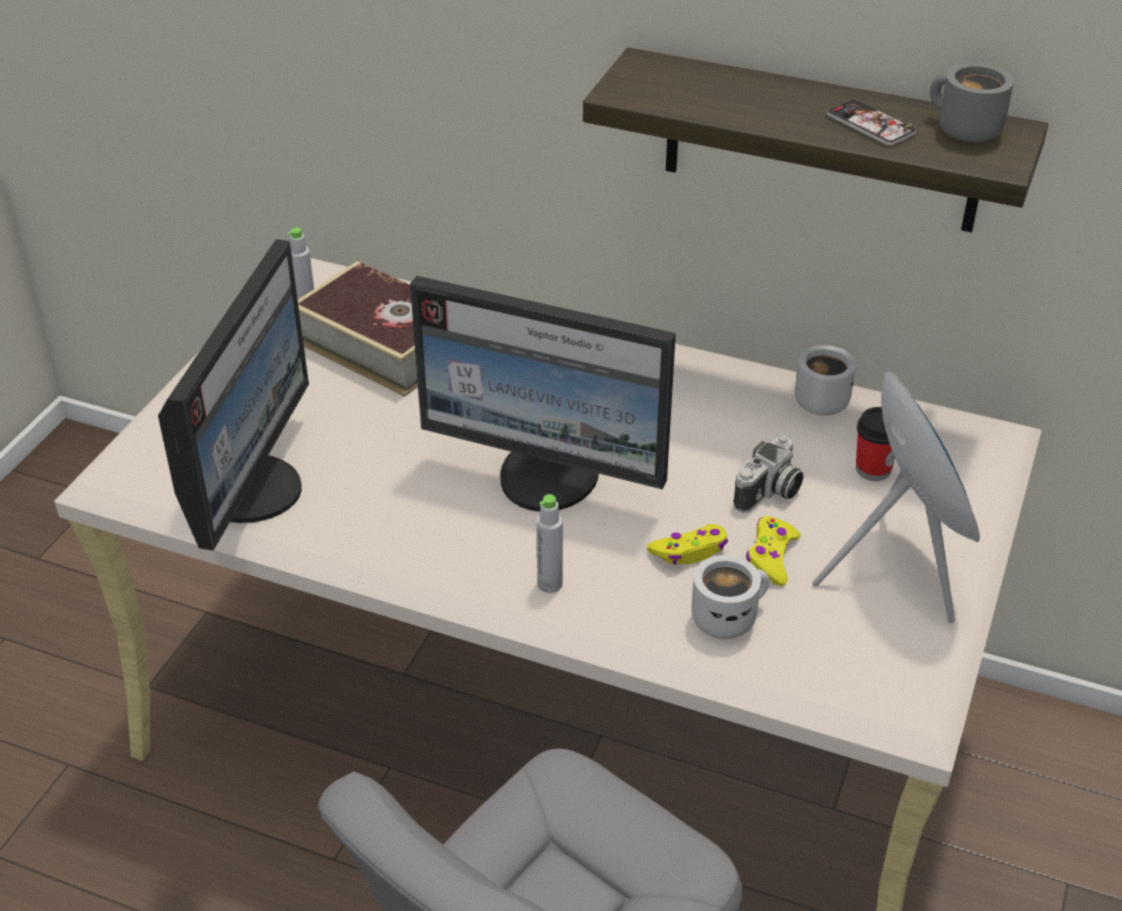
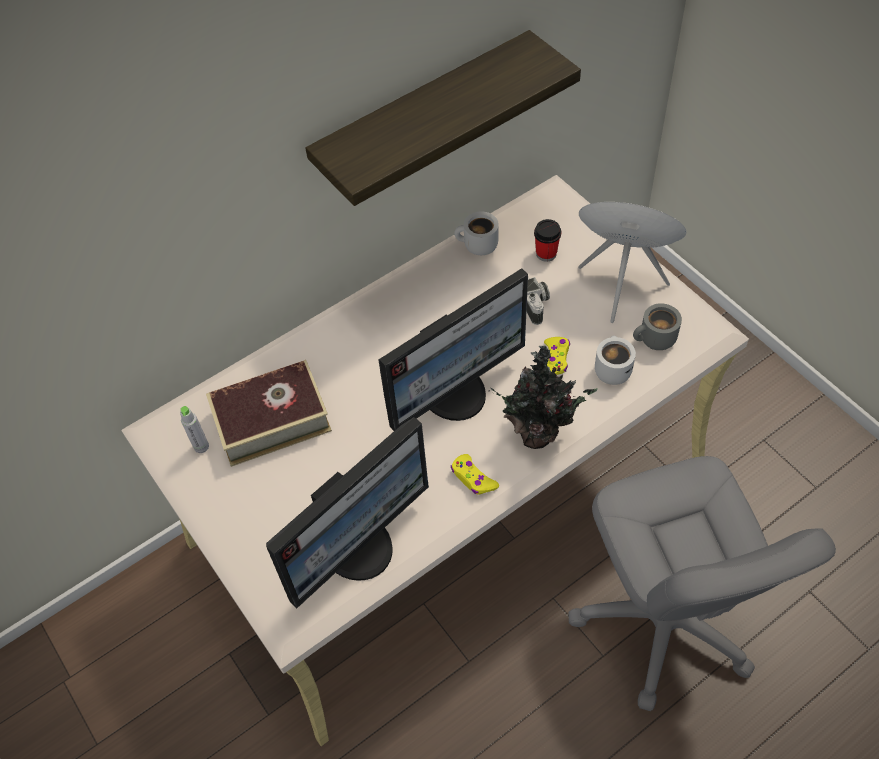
camera: 55 degrees left, 15 degrees up
monitor [158,239,309,551] -> monitor turned 90 degrees clockwise [266,417,429,609]
grey bottle [536,494,563,593] -> potted plant [491,346,598,449]
yellow game controller [746,516,801,586] -> yellow game controller moved to [451,454,499,494]
phone [826,99,916,146] -> none
grey mug [930,63,1014,142] -> grey mug moved to [633,303,682,350]

